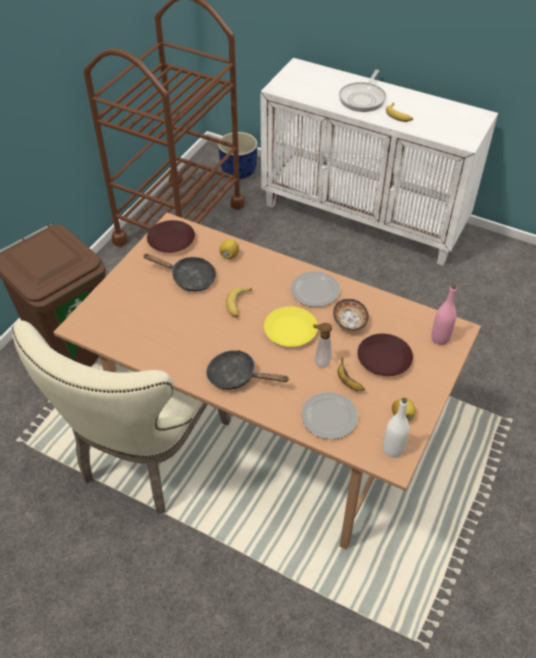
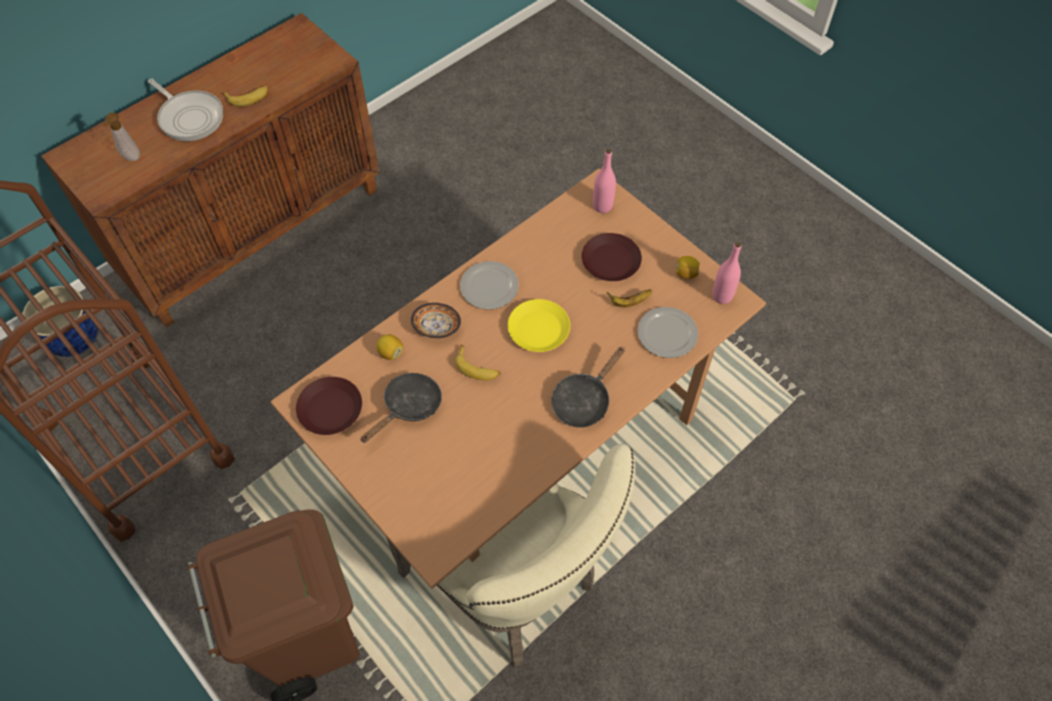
camera: 70 degrees left, 10 degrees up
white cabinet [260,58,498,266] -> brown cabinet [41,13,380,328]
soap dispenser [313,323,332,368] -> soap dispenser moved to [101,113,140,161]
bowl [333,299,369,331] -> bowl moved to [411,303,461,338]
white bottle [383,398,410,458] -> pink bottle [712,242,741,304]

